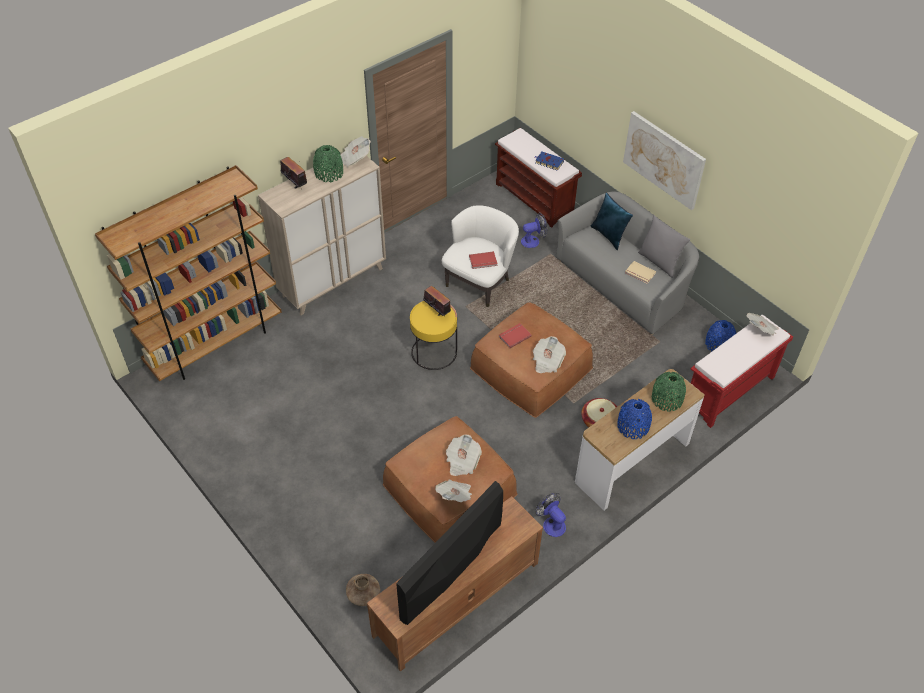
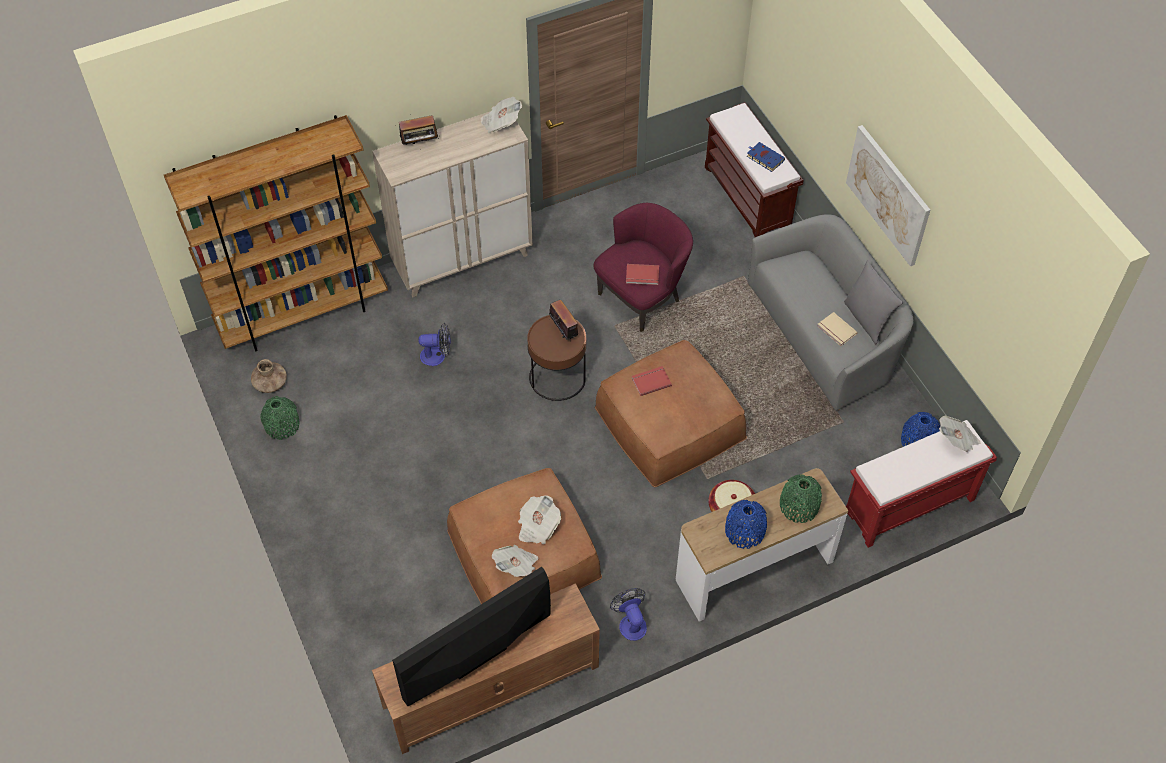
camera: 15 degrees right, 5 degrees up
radio [280,157,307,188] -> radio turned 105 degrees clockwise [399,115,440,145]
green vase [313,145,343,183] -> green vase moved to [260,396,300,440]
brown vase [346,574,380,606] -> brown vase moved to [251,359,287,393]
yellow side table [410,301,457,370] -> brown side table [527,315,586,401]
white armchair [442,205,519,307] -> purple armchair [594,203,693,332]
fan [521,213,547,248] -> fan moved to [418,323,451,366]
newspaper [533,336,566,373] -> none
blue pillow [590,193,633,250] -> none

